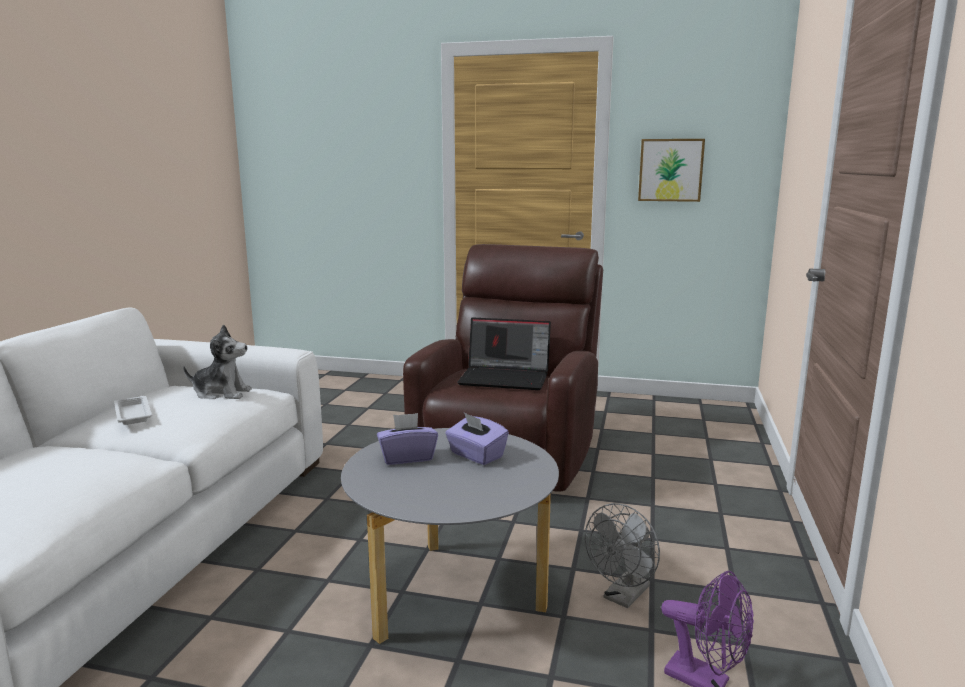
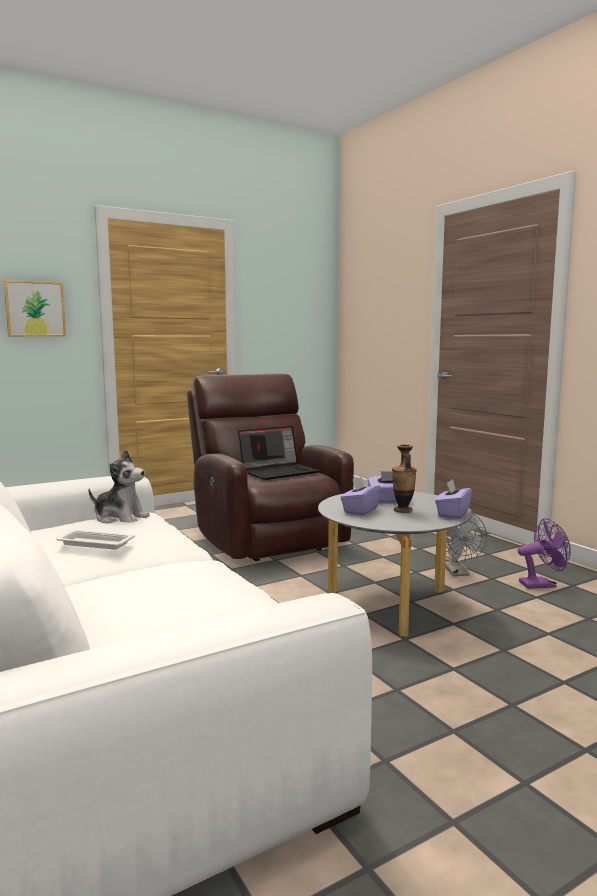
camera: 45 degrees left, 5 degrees down
plush toy [183,325,252,399] -> plush toy turned 60 degrees clockwise [89,449,150,523]
picture [638,139,705,202] -> picture moved to [4,280,66,337]
none -> vase [392,445,416,513]
none -> purple tissue box [435,479,472,519]

